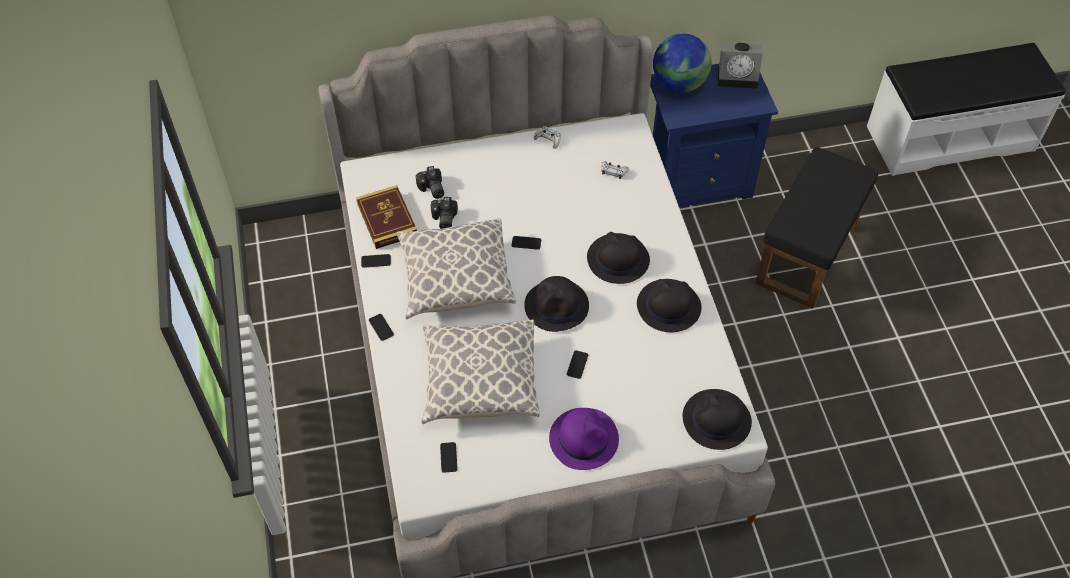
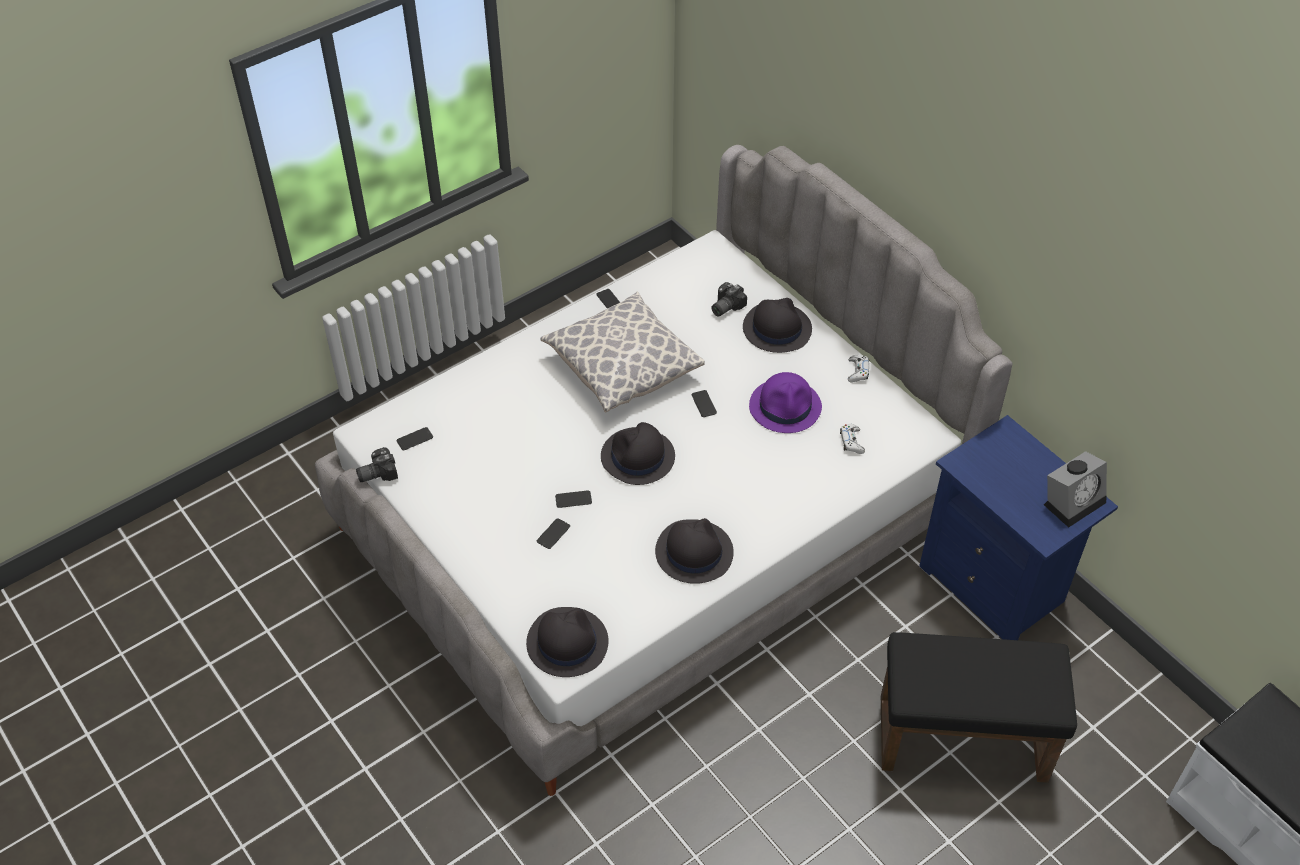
camera: 65 degrees right, 5 degrees down
book [356,185,417,249] -> none
phone [369,314,394,341] -> phone moved to [537,518,570,549]
pillow [422,319,540,424] -> none
camera [431,197,458,229] -> camera moved to [356,447,398,482]
purple hat [549,408,619,470] -> purple hat moved to [749,372,822,433]
black hat [587,232,650,284] -> black hat moved to [743,298,812,353]
globe [653,33,712,93] -> none
alarm clock [718,43,763,89] -> alarm clock turned 105 degrees counterclockwise [1044,451,1107,528]

